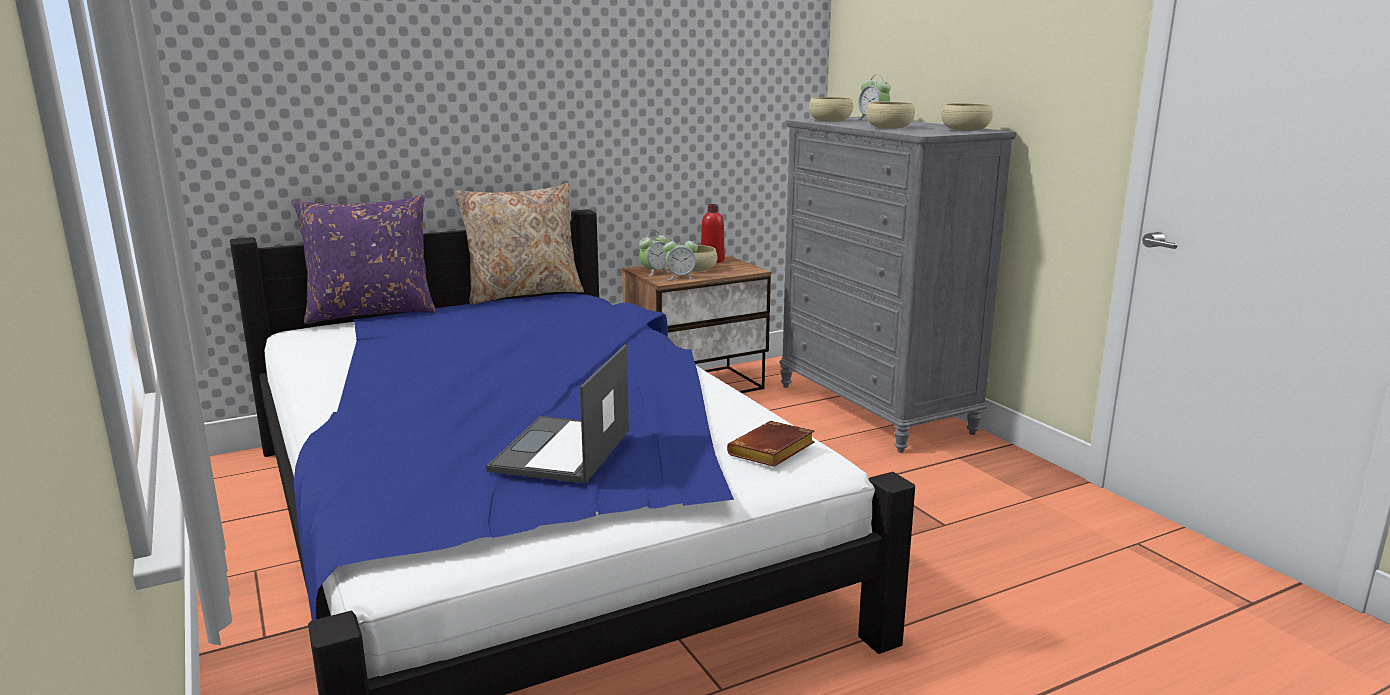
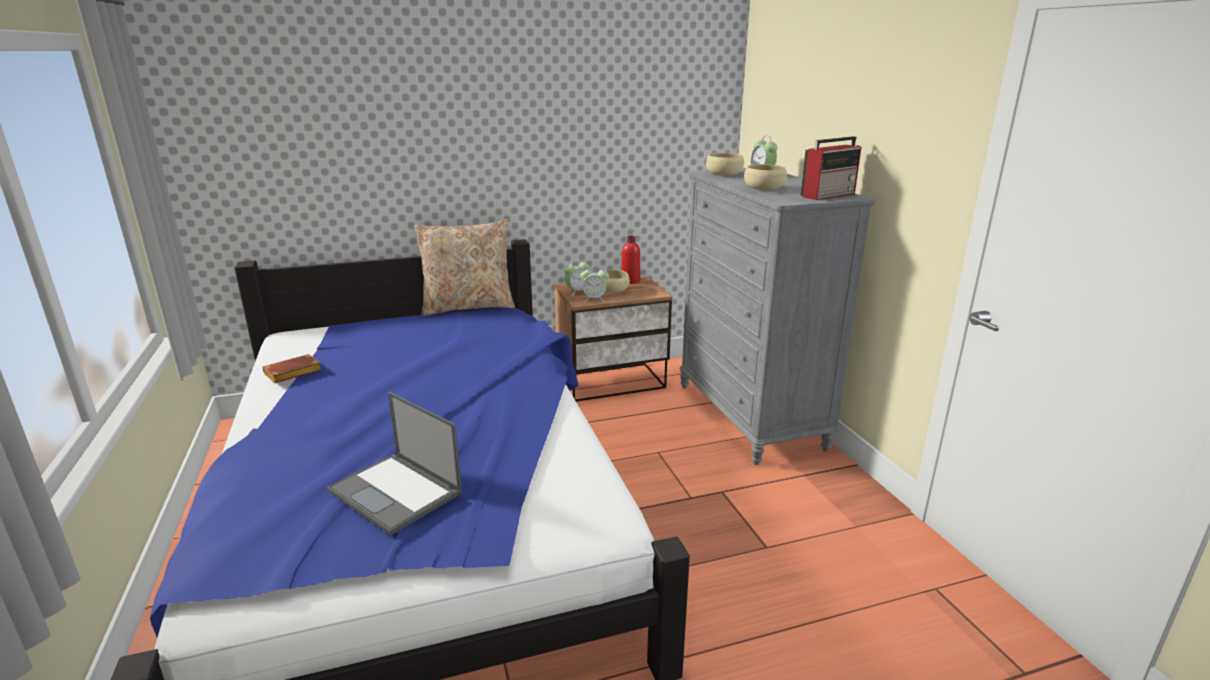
camera: 10 degrees right, 5 degrees up
purple pillow [293,195,436,324] -> none
laptop [486,344,629,483] -> laptop turned 75 degrees counterclockwise [327,392,462,535]
brown book [727,421,815,467] -> brown book moved to [262,354,322,383]
beige bowl [941,103,993,131] -> radio [801,136,861,200]

